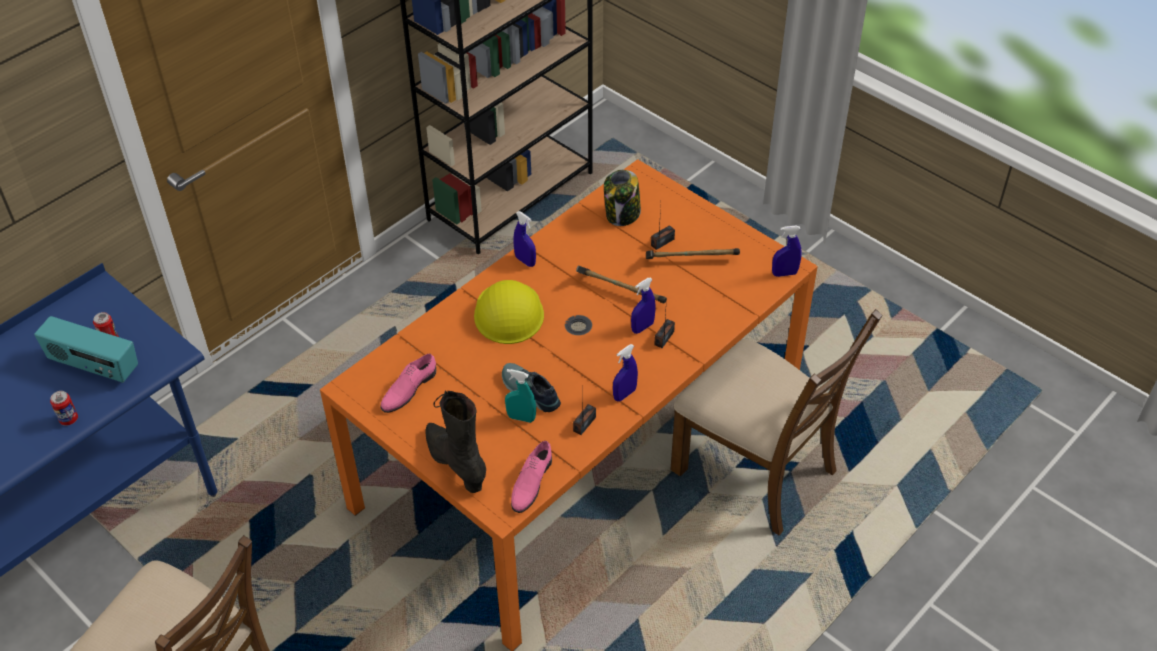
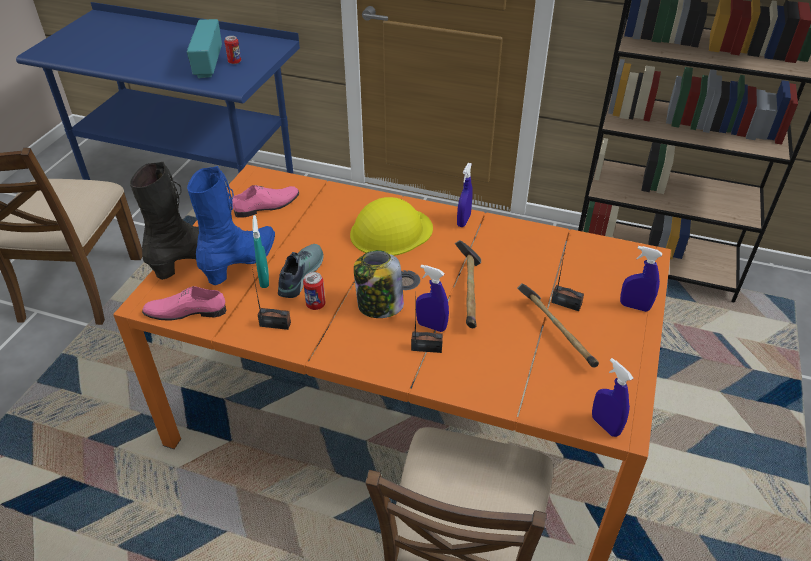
camera: 65 degrees right, 5 degrees down
can [50,391,78,426] -> can moved to [303,272,326,310]
pink shoe [381,354,436,413] -> pink shoe turned 135 degrees clockwise [232,185,299,218]
jar [604,170,641,226] -> jar moved to [354,250,404,318]
blue spray bottle [613,344,638,402] -> blue spray bottle moved to [620,246,662,312]
none -> blue boot [187,166,275,285]

